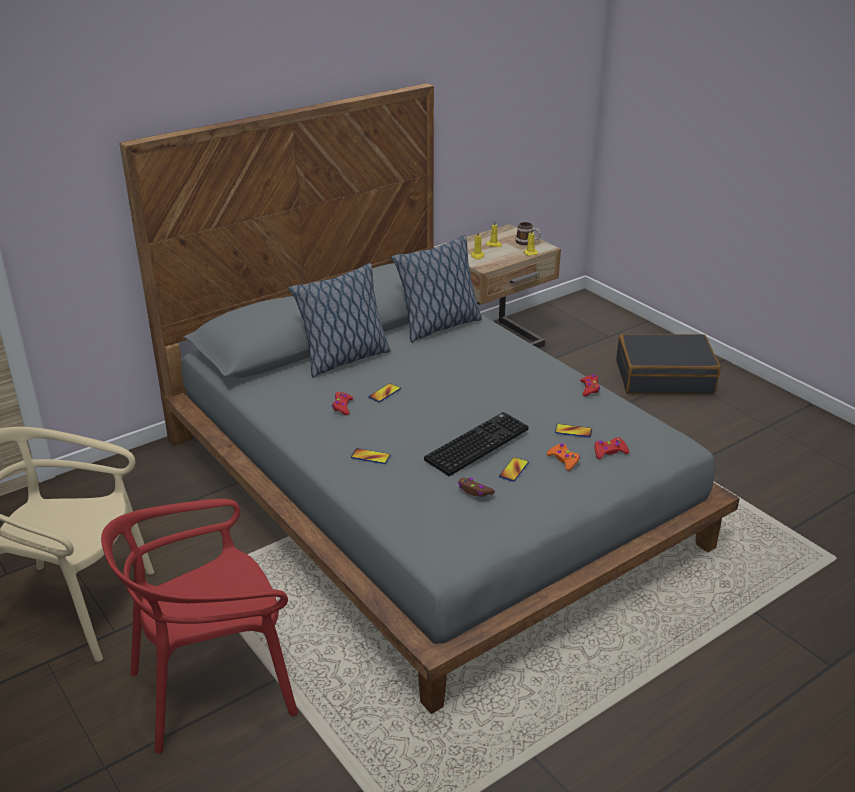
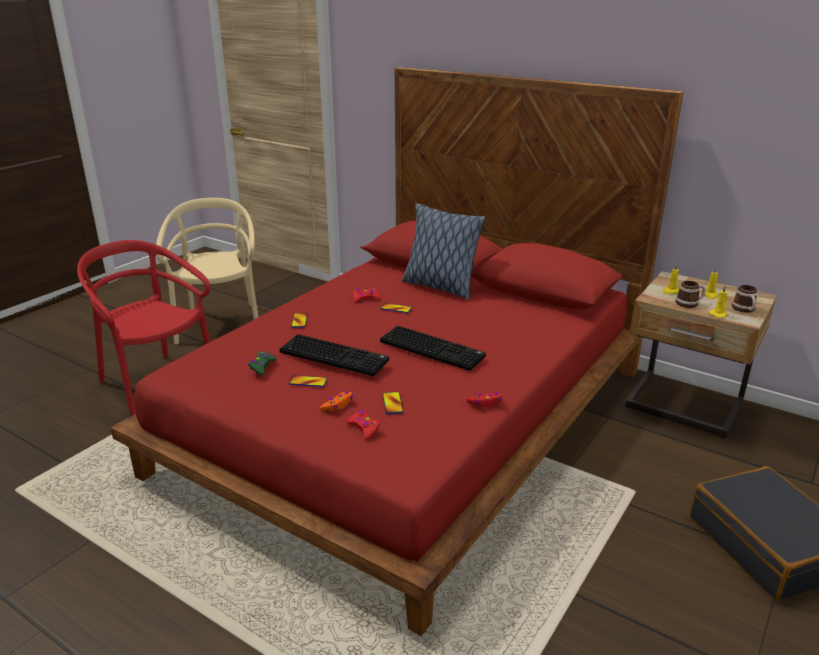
camera: 70 degrees right, 5 degrees down
grey bed [120,83,740,714] -> red bed [110,67,683,636]
pillow [391,235,482,343] -> none
brown game controller [458,478,495,497] -> green game controller [248,351,277,375]
none -> keyboard [380,326,486,371]
none -> mug [675,281,706,308]

